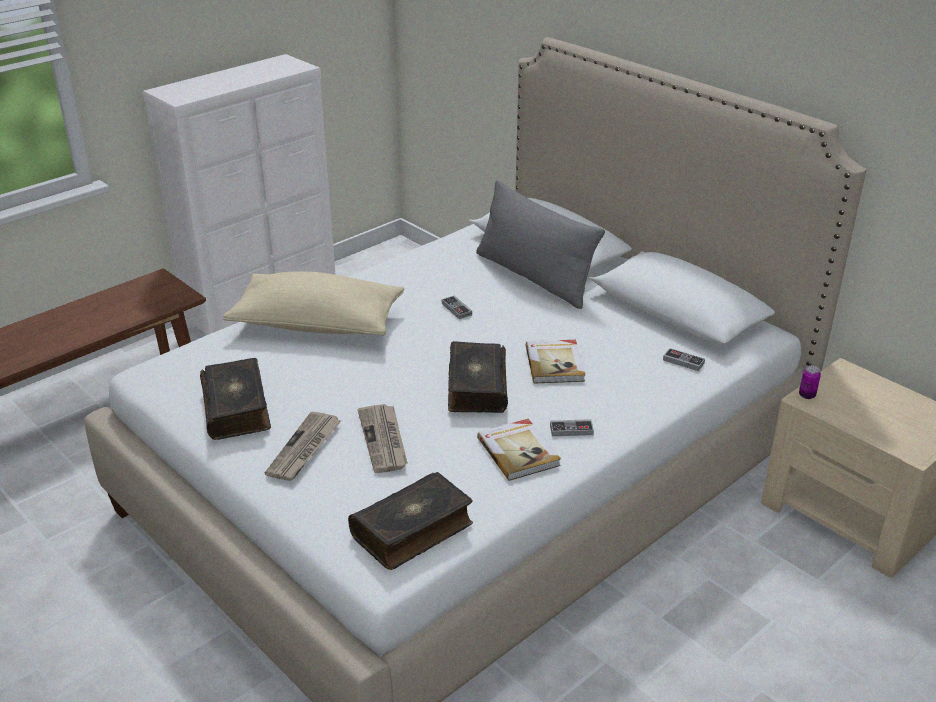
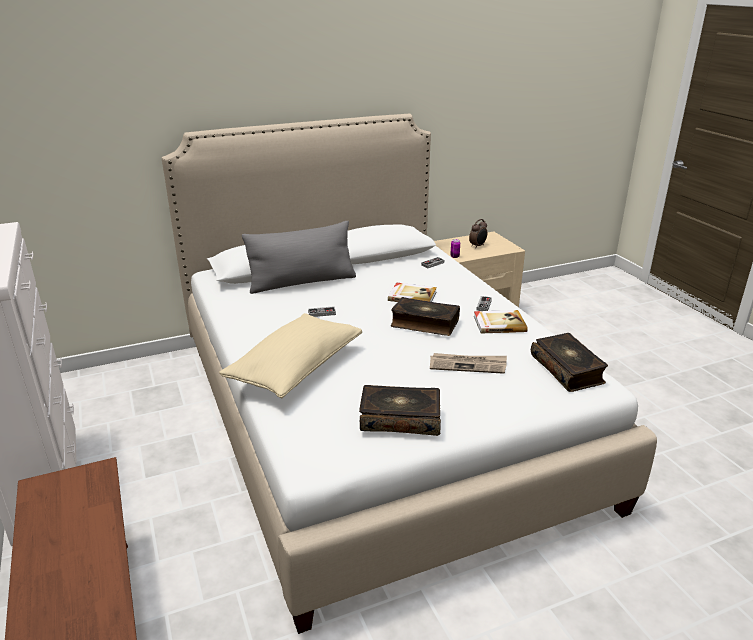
camera: 70 degrees left, 5 degrees down
newspaper [265,411,342,481] -> none
none -> alarm clock [469,219,487,247]

